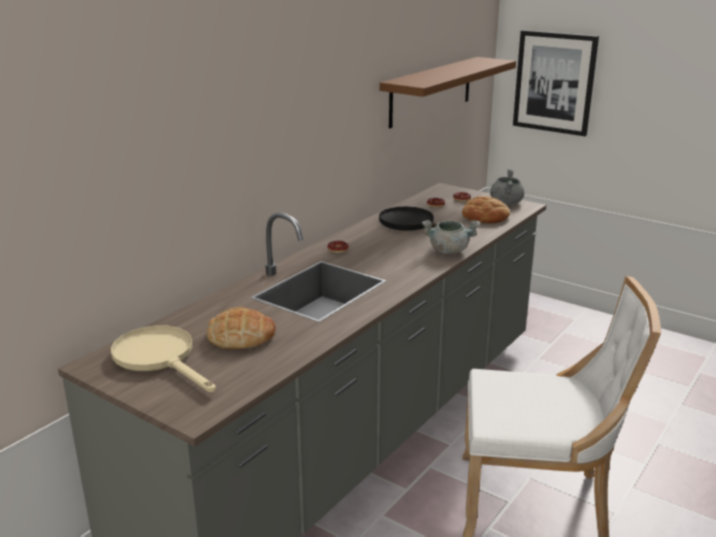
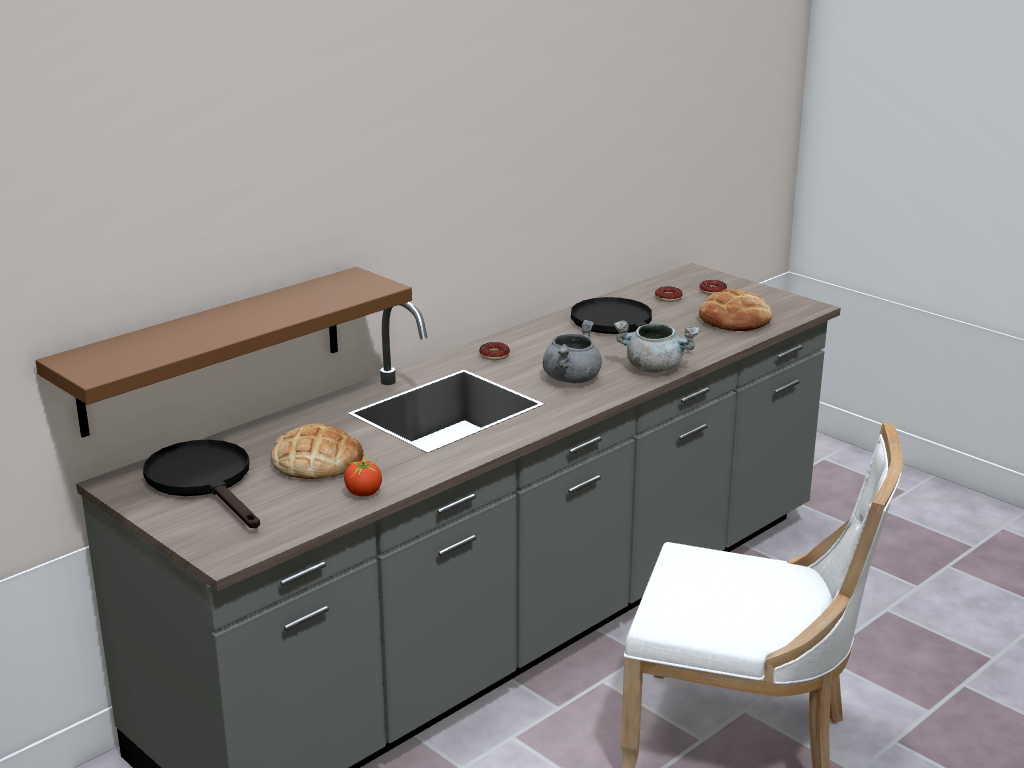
camera: 10 degrees right, 0 degrees up
beige frying pan [111,326,216,392] -> black frying pan [143,439,260,528]
brown shelf [379,57,516,128] -> brown shelf moved to [35,267,412,437]
grey cooking pot [490,169,524,204] -> grey cooking pot moved to [543,320,602,383]
picture [513,30,599,136] -> none
none -> tomato [344,453,382,496]

